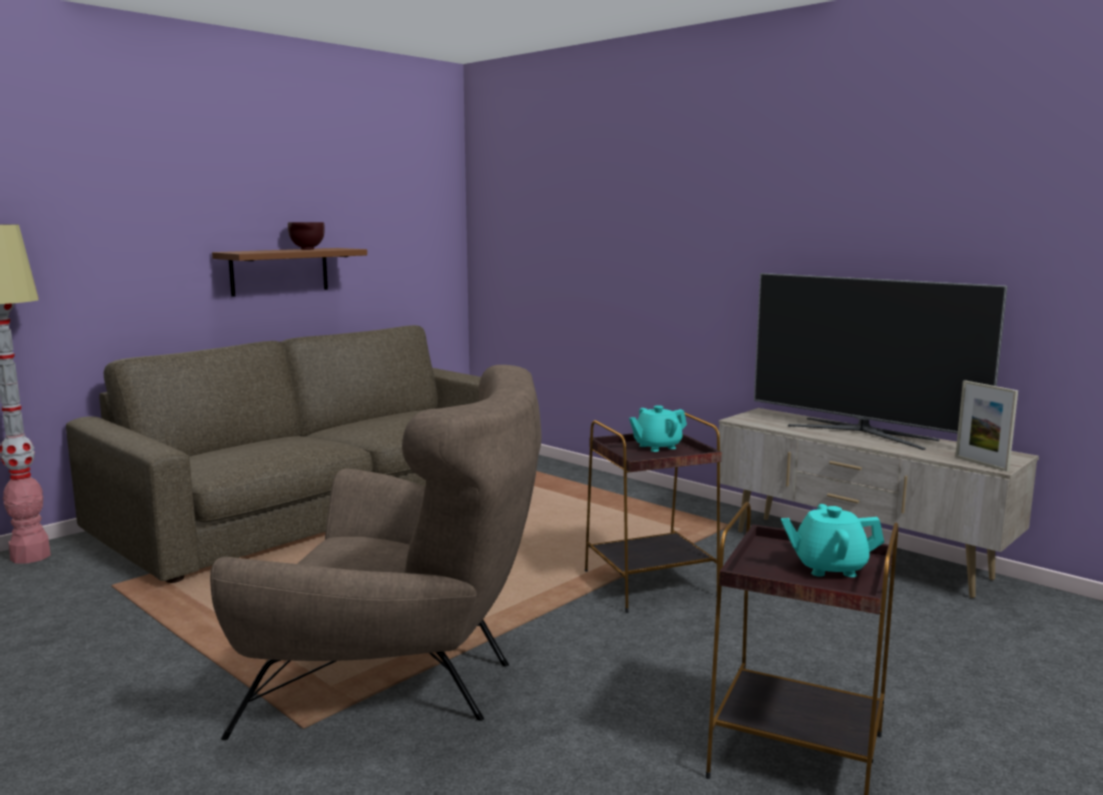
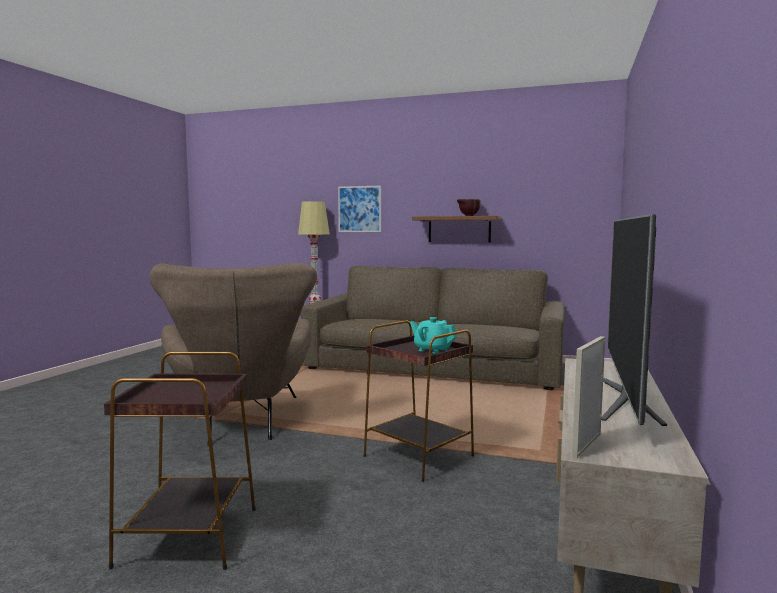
camera: 65 degrees right, 5 degrees down
turquoise teapot [781,504,884,577] -> none
none -> picture [338,186,381,232]

